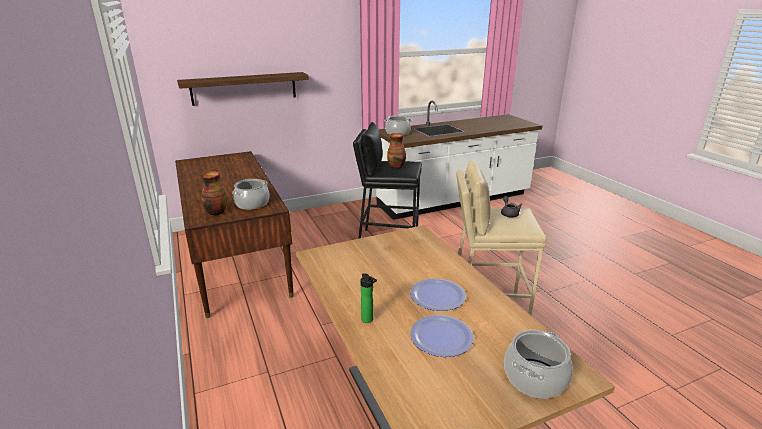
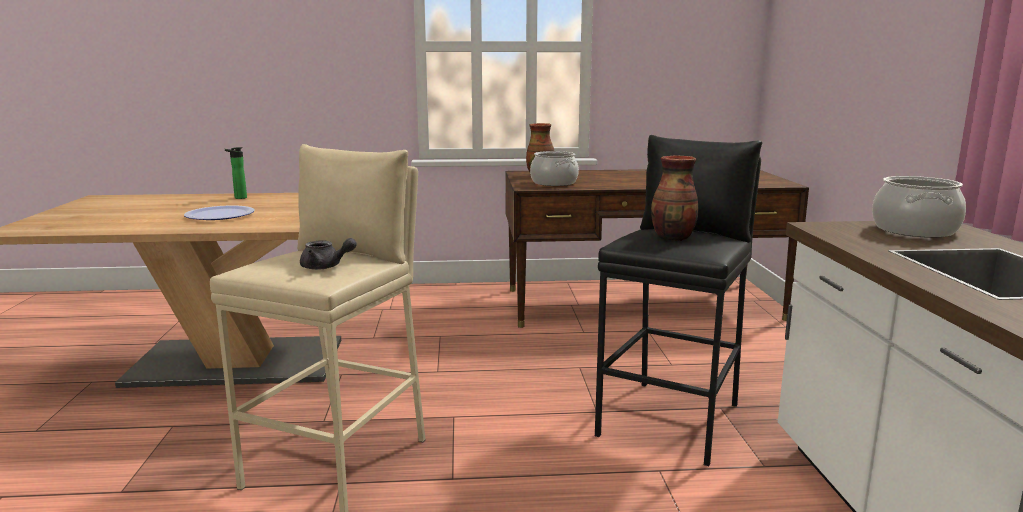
camera: 110 degrees right, 10 degrees down
shelf [177,72,309,106] -> none
plate [410,315,474,357] -> none
cooking pot [504,330,573,399] -> none

